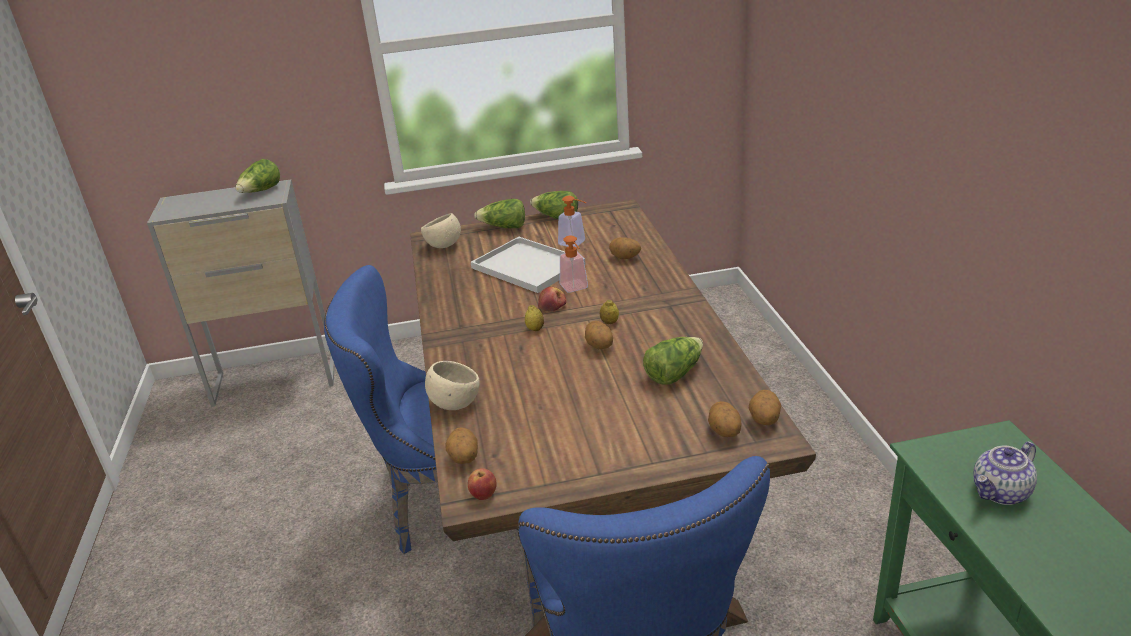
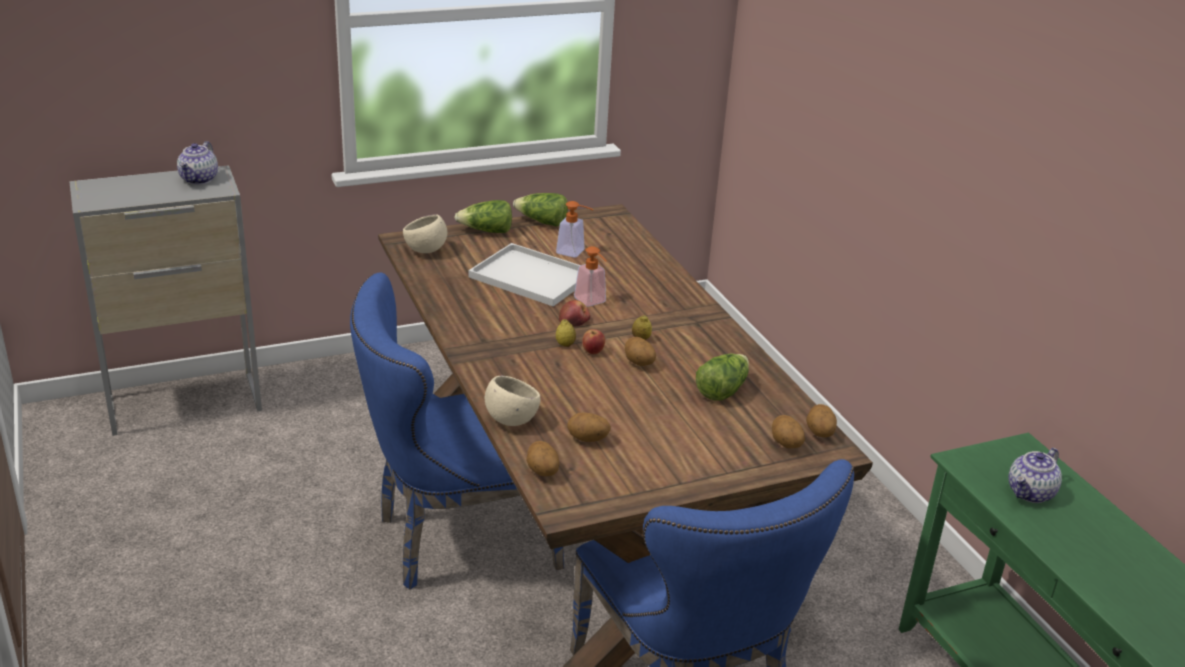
camera: 15 degrees left, 0 degrees up
lettuce [235,159,280,193] -> teapot [177,141,218,184]
apple [468,468,497,500] -> apple moved to [582,329,605,354]
potato [609,238,641,259] -> potato moved to [567,413,611,442]

